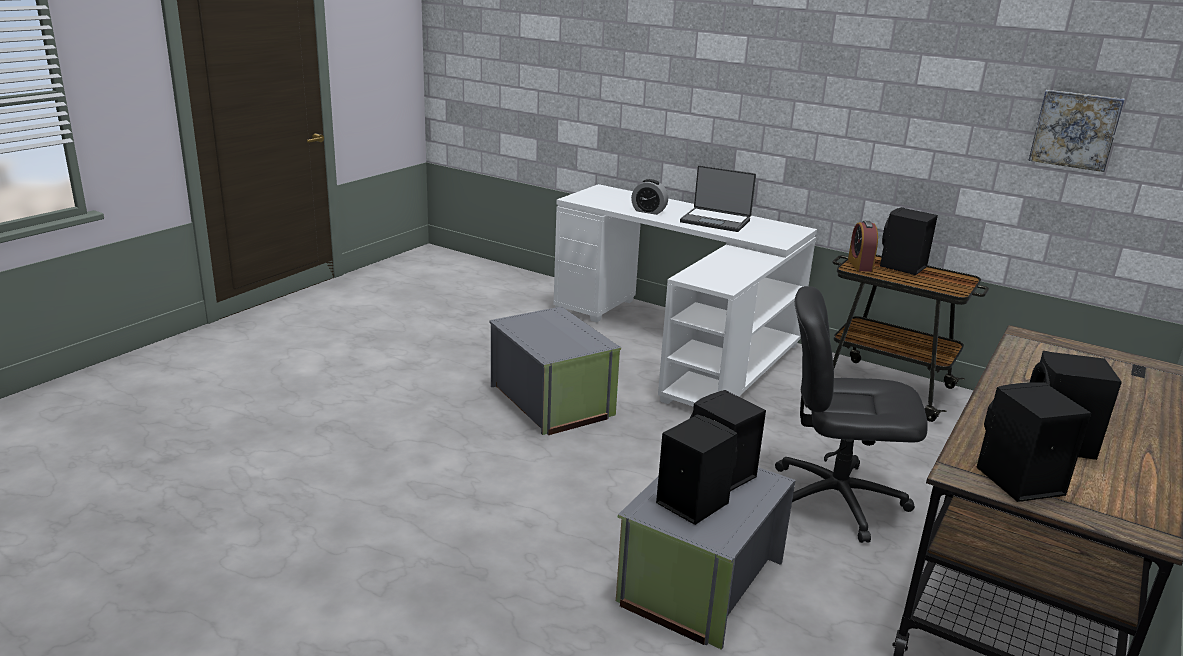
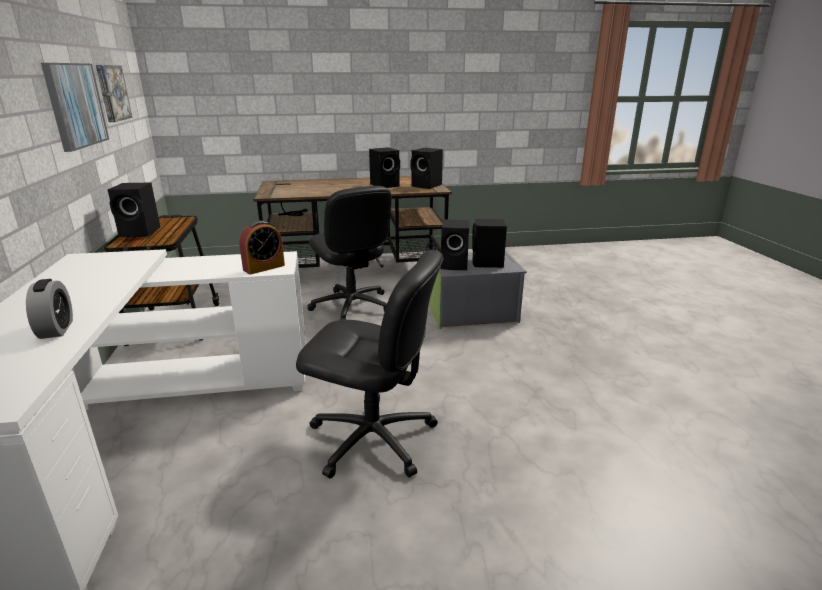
camera: 130 degrees left, 0 degrees up
grey storage box [490,306,621,435] -> black office chair [296,250,444,479]
laptop [680,165,756,232] -> none
alarm clock [848,221,878,272] -> alarm clock moved to [239,221,285,275]
none -> picture [41,63,109,152]

